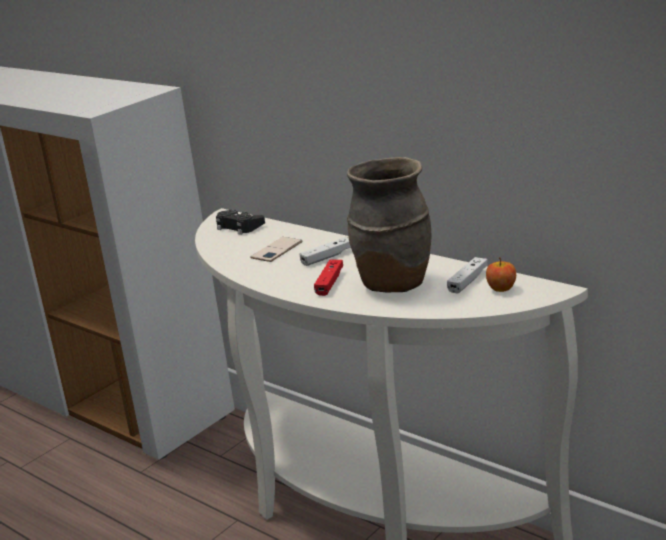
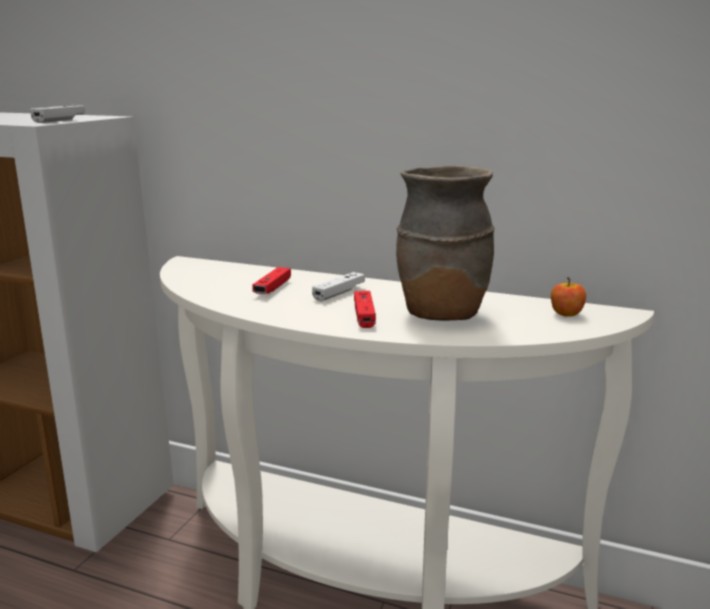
camera: 20 degrees left, 5 degrees down
black game controller [216,209,265,235] -> none
phone [250,237,303,262] -> red game controller [253,267,291,294]
white game controller [447,257,488,294] -> white game controller moved to [30,105,85,123]

